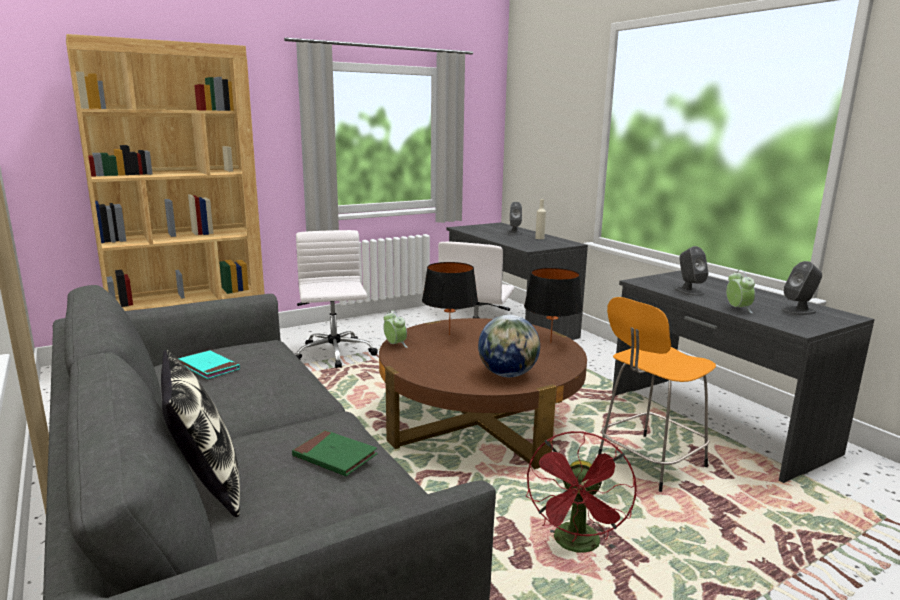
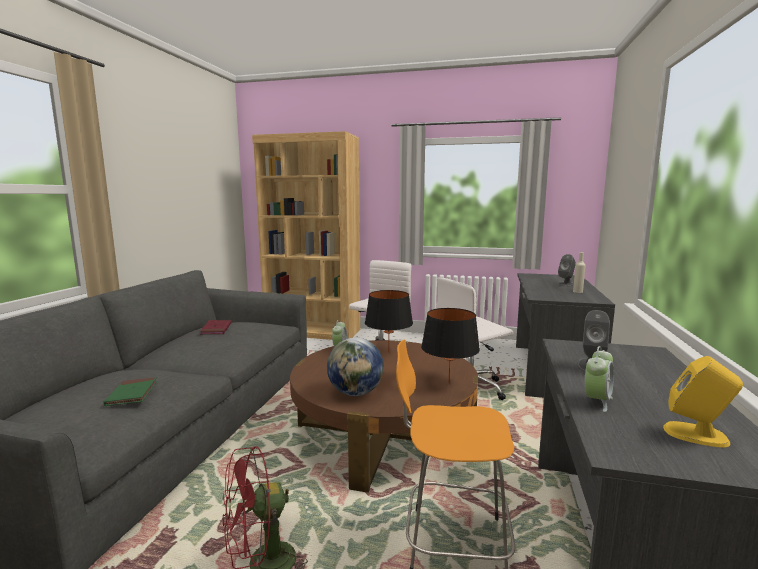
camera: 45 degrees right, 5 degrees down
pillow [161,350,240,517] -> none
turquoise book [179,350,240,379] -> red book [200,320,232,334]
grey speaker [781,261,822,315] -> yellow speaker [663,356,743,447]

